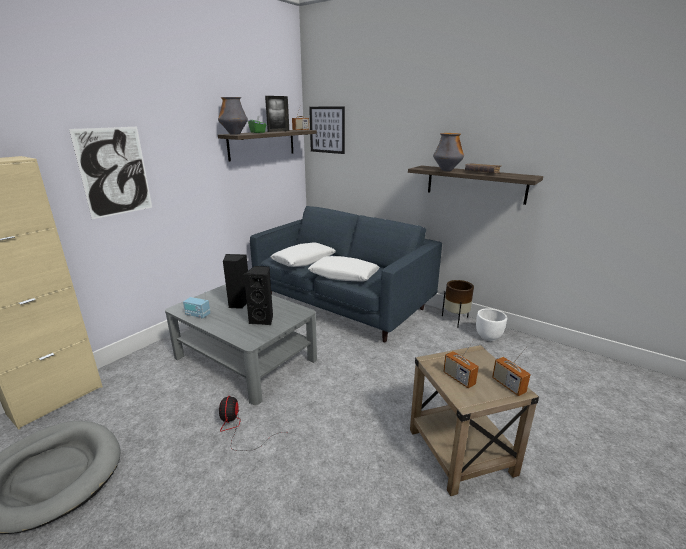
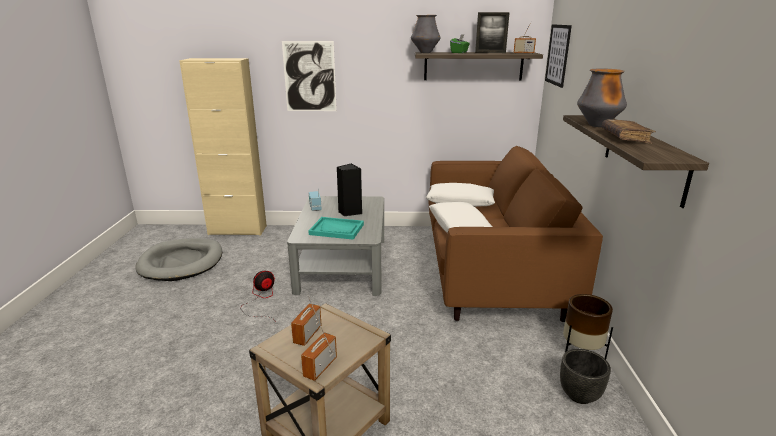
camera: 55 degrees right, 0 degrees up
black speaker [243,266,273,325] -> turquoise tray [308,217,364,240]
blue sofa [250,206,442,343] -> brown sofa [428,146,603,322]
white planter [476,308,507,341] -> black planter [560,349,611,404]

